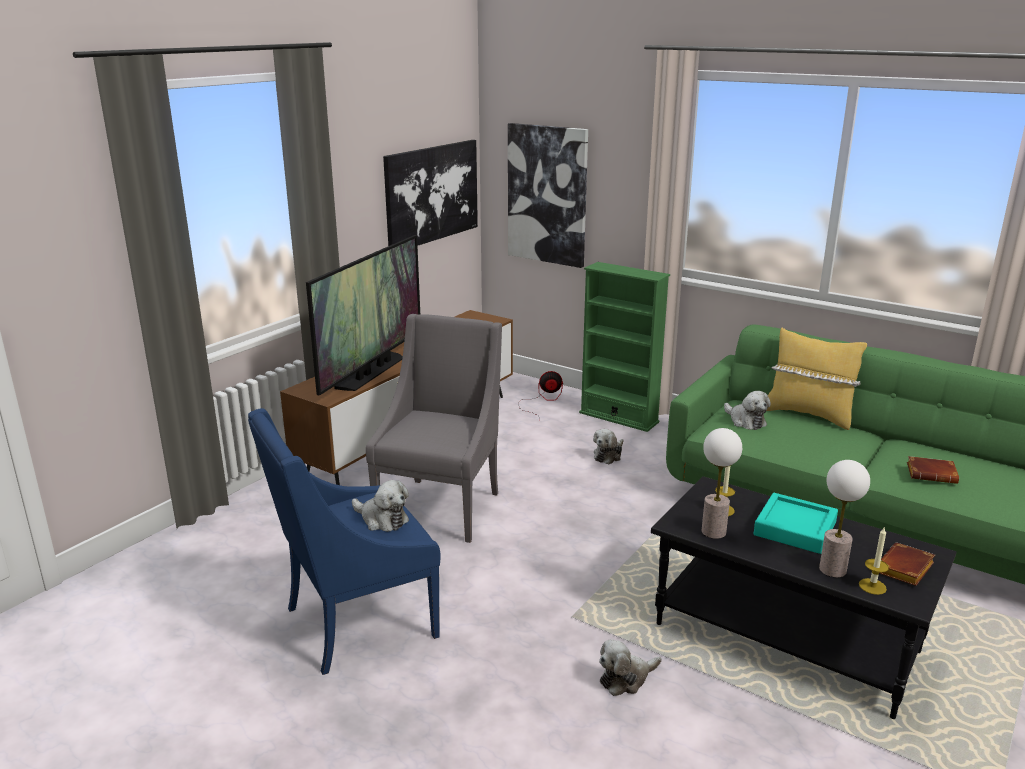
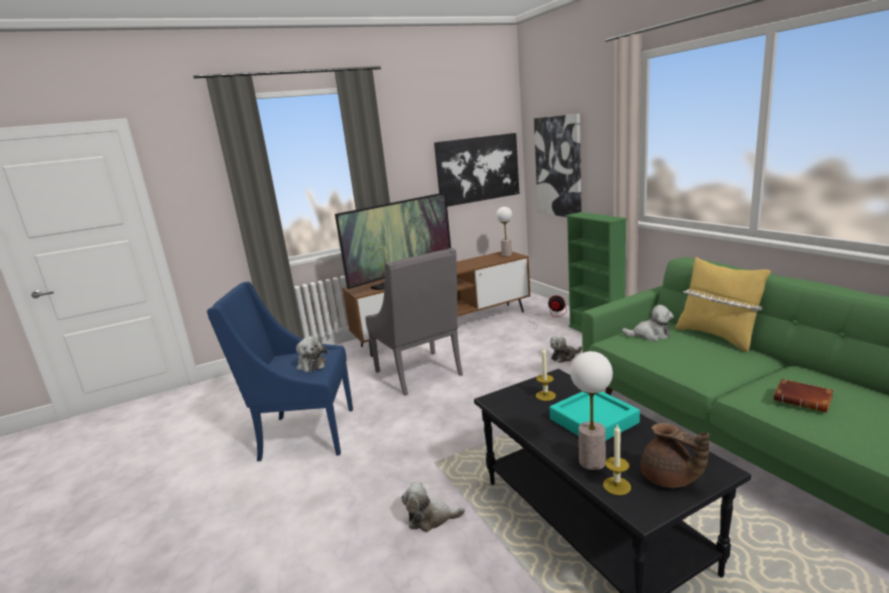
camera: 30 degrees right, 5 degrees down
grey armchair [366,314,502,543] -> grey armchair turned 105 degrees clockwise [365,248,463,396]
table lamp [702,428,742,539] -> table lamp moved to [496,207,512,256]
plush toy [724,391,771,430] -> plush toy turned 75 degrees counterclockwise [622,305,674,341]
brown book [879,542,935,586] -> brown teapot [641,423,710,488]

